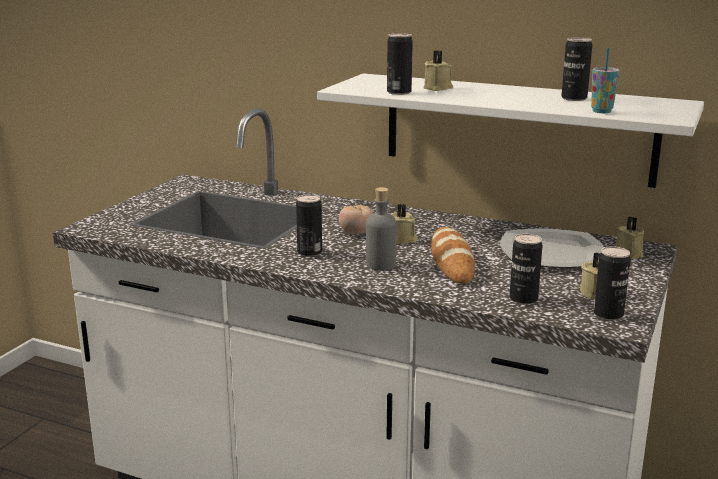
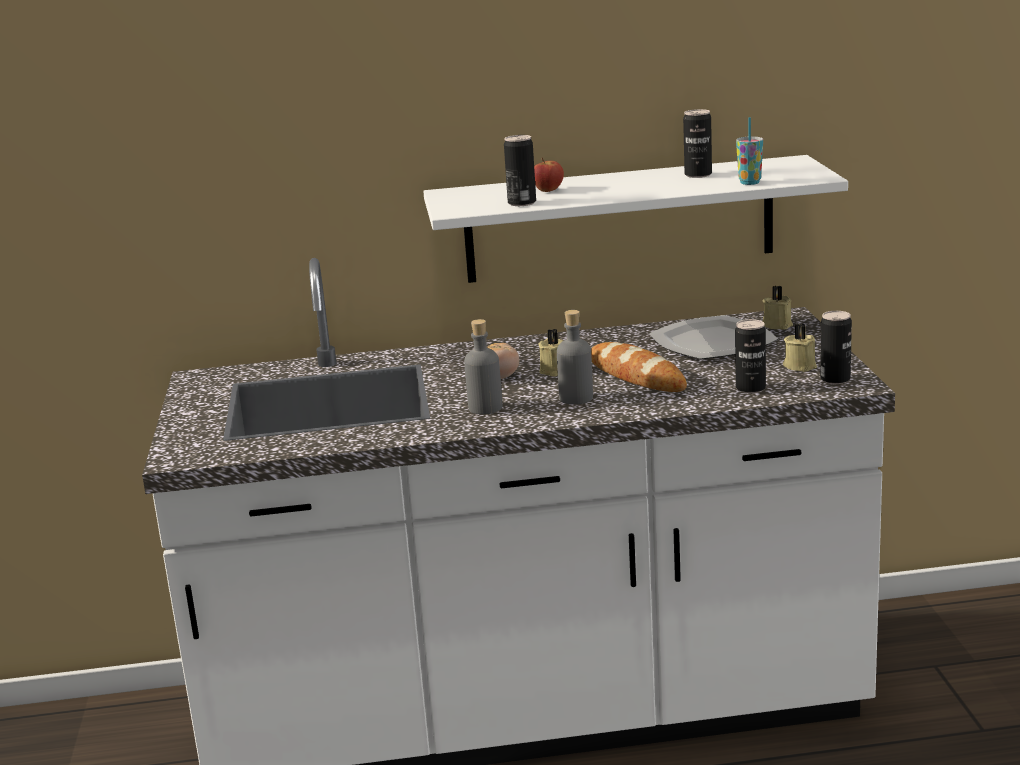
camera: 30 degrees left, 0 degrees up
can [296,194,322,257] -> grey bottle [464,319,502,415]
beige candle [424,50,453,91] -> apple [534,157,564,192]

